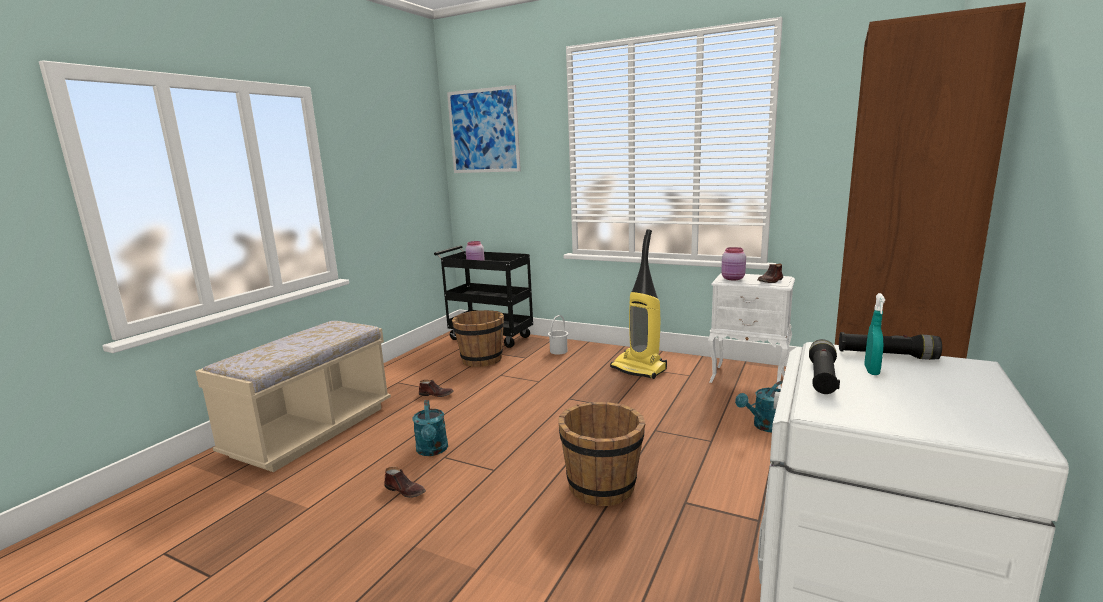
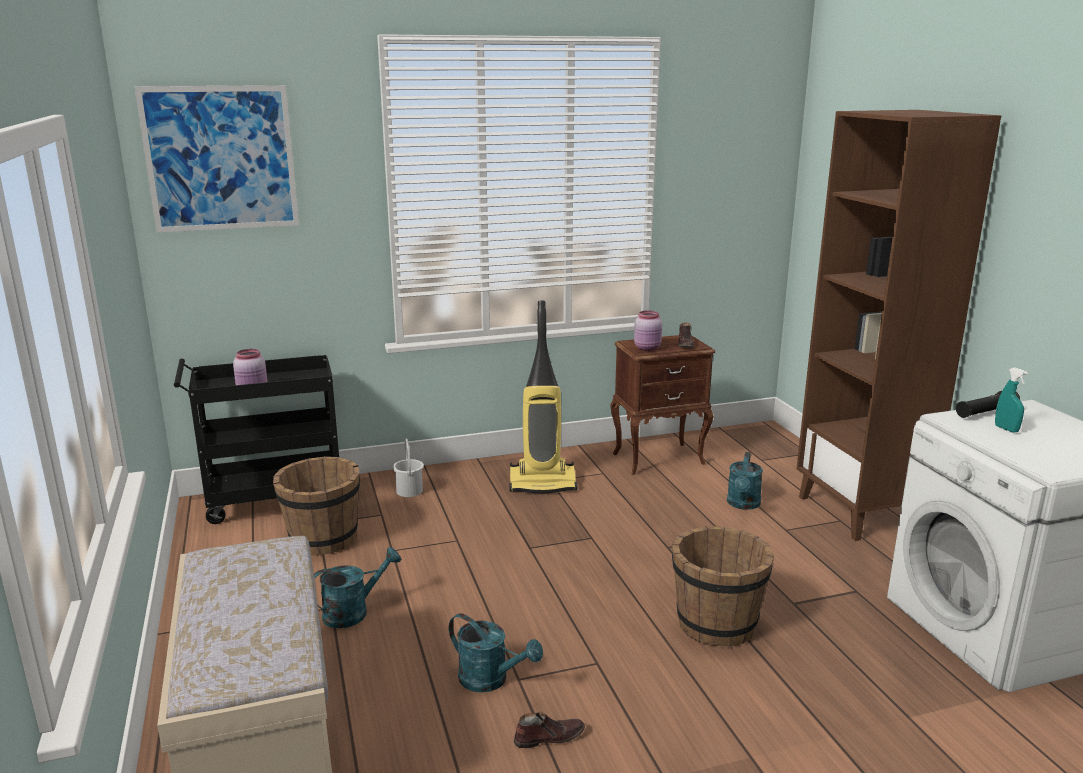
camera: 45 degrees left, 5 degrees up
brown shoe [419,380,454,397] -> turquoise watering can [314,547,401,628]
white nightstand [708,273,795,389] -> brown nightstand [610,335,715,475]
black flashlight [809,339,840,394] -> none

